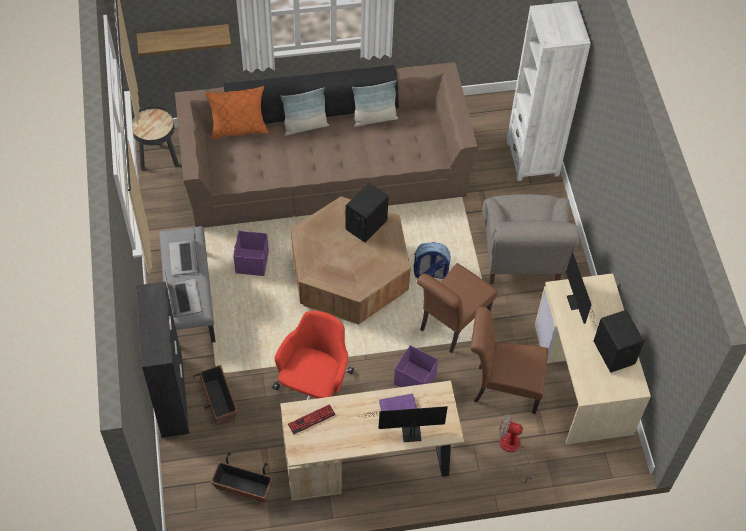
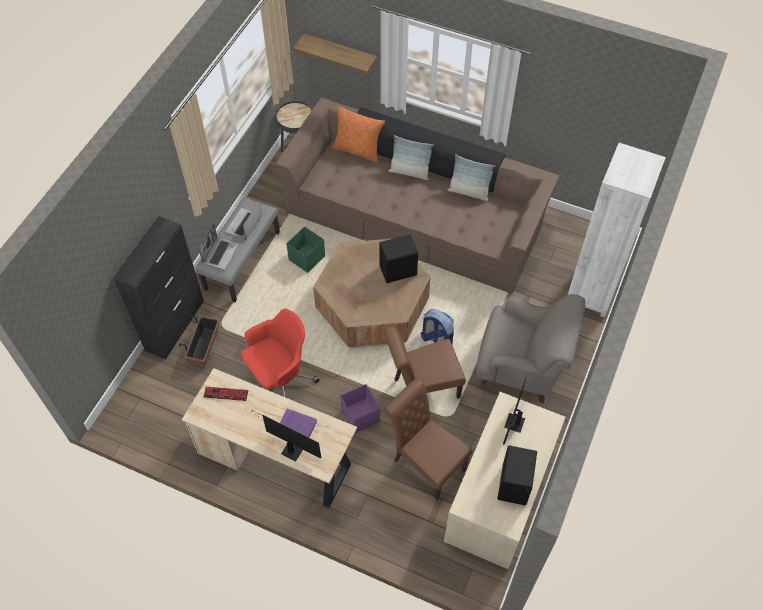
camera: 35 degrees right, 0 degrees up
planter [210,452,273,503] -> none
purple storage box [233,231,269,276] -> green storage box [286,227,325,273]
grey armchair [483,194,580,284] -> grey armchair turned 105 degrees counterclockwise [476,294,585,403]
fan [499,413,533,483] -> none

